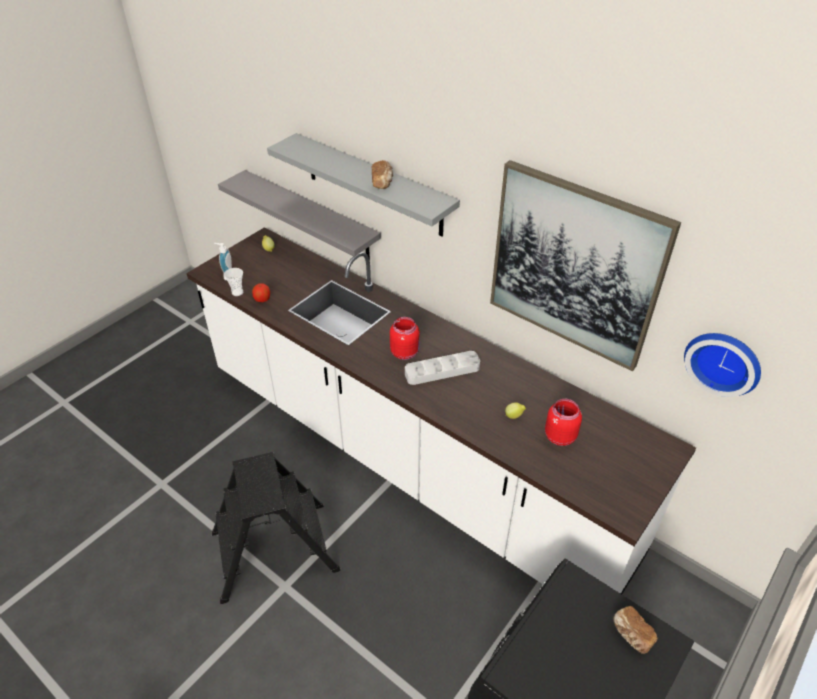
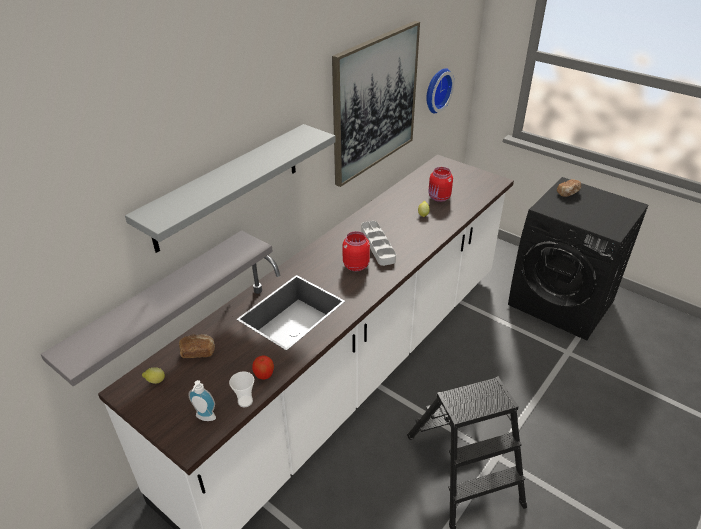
camera: 90 degrees left, 5 degrees down
bread [371,160,393,189] -> bread moved to [179,334,215,358]

